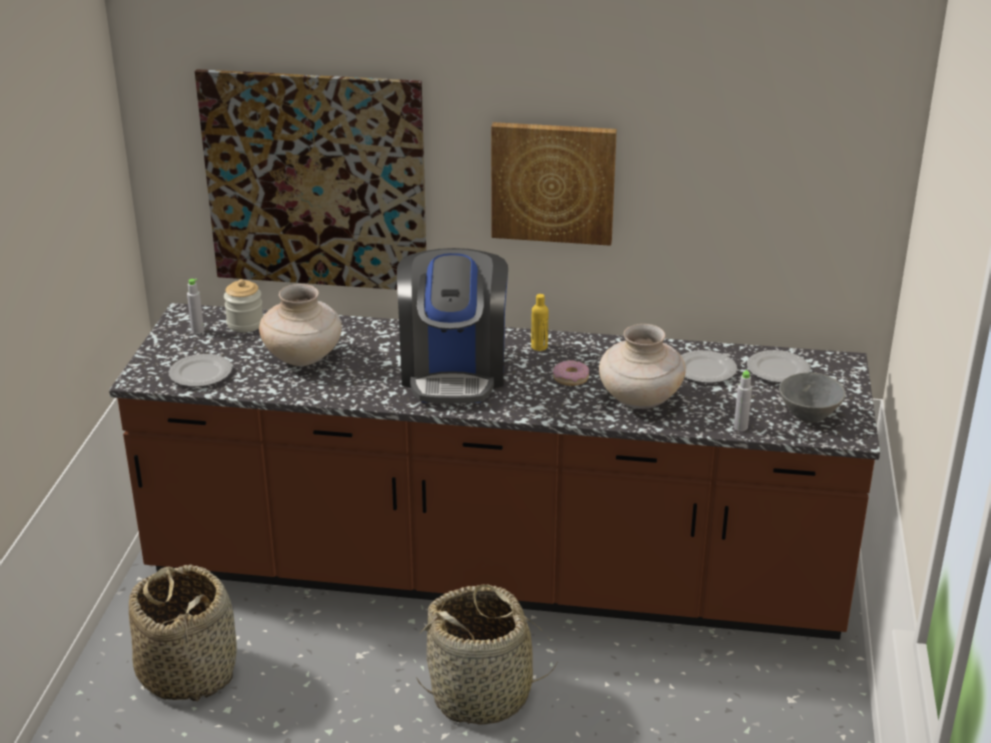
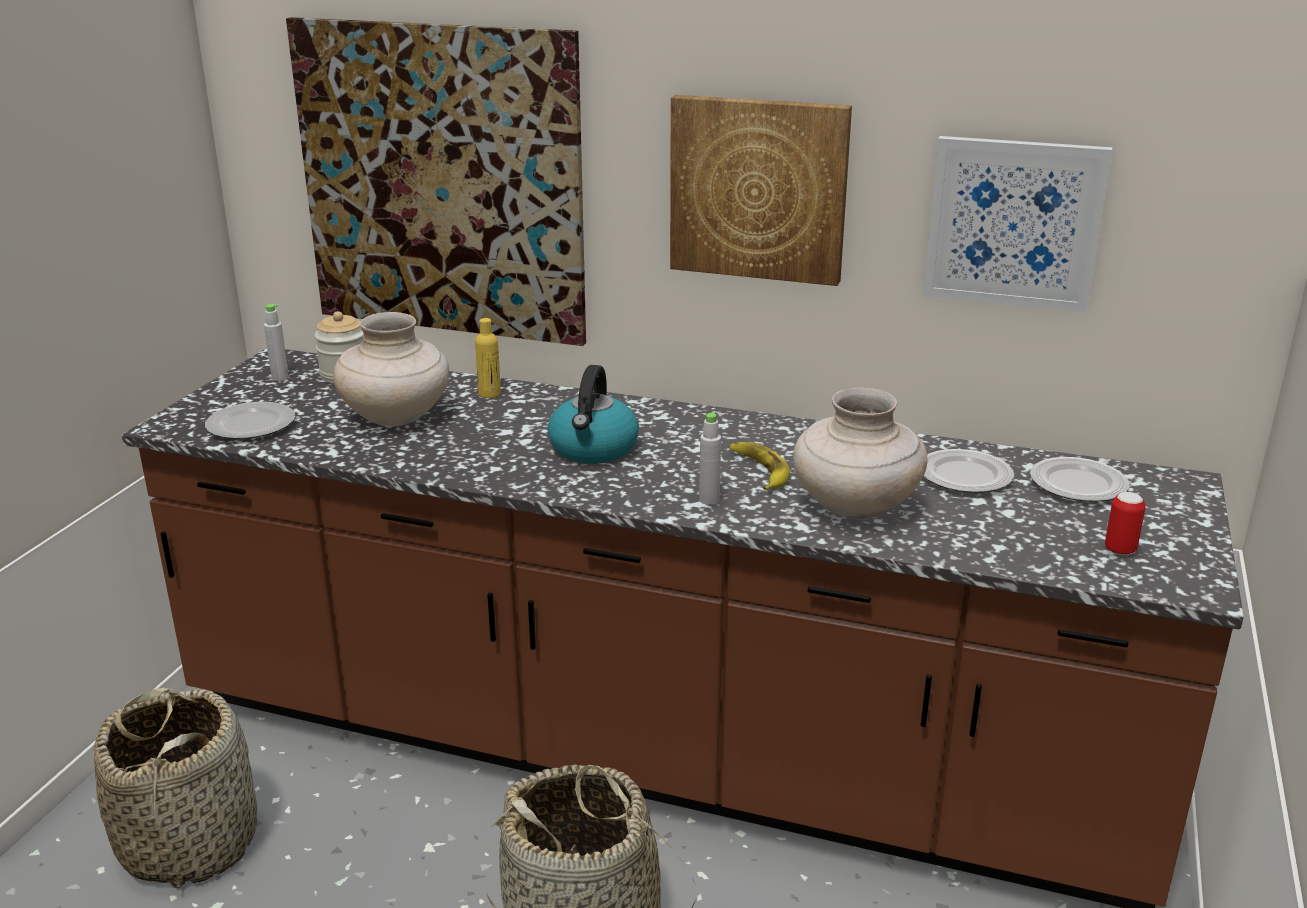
camera: 10 degrees right, 5 degrees down
coffee machine [397,248,508,403] -> kettle [548,365,639,464]
yellow bottle [531,294,548,351] -> yellow bottle moved to [475,318,501,398]
donut [553,360,589,386] -> banana [730,442,790,490]
grey bottle [734,370,752,431] -> grey bottle moved to [699,411,721,505]
grey bowl [779,372,846,423] -> can [1105,492,1146,556]
none -> picture [923,136,1112,313]

